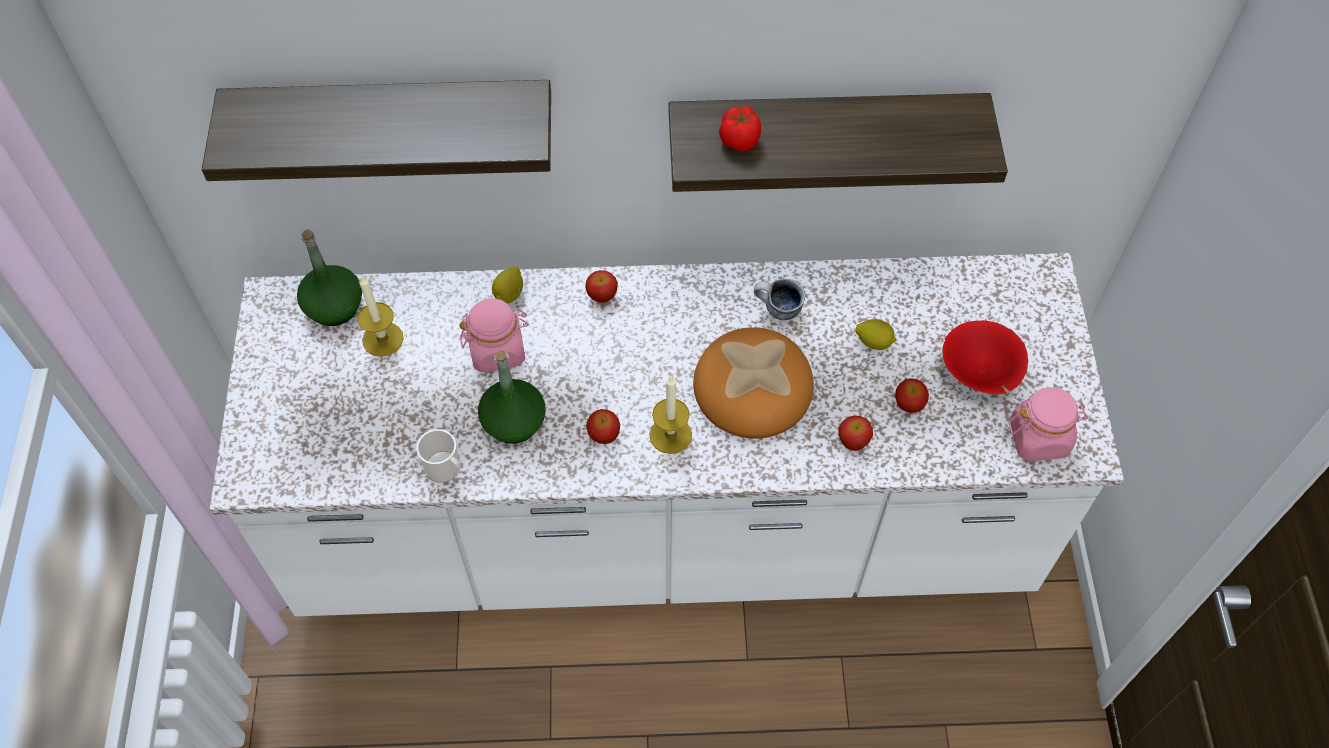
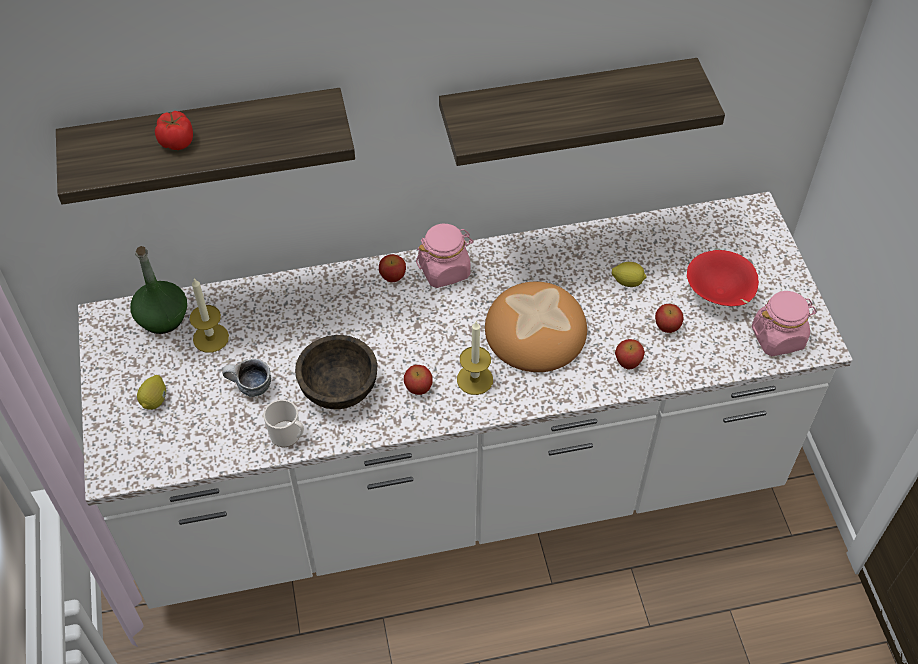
camera: 10 degrees left, 5 degrees down
pink jar [459,298,529,372] -> pink jar moved to [416,224,473,288]
green bottle [478,350,546,444] -> brown bowl [295,335,377,409]
lemon [492,267,523,303] -> lemon moved to [137,375,166,410]
tomato [719,106,761,151] -> tomato moved to [155,111,193,150]
mug [754,279,805,320] -> mug moved to [222,359,271,397]

